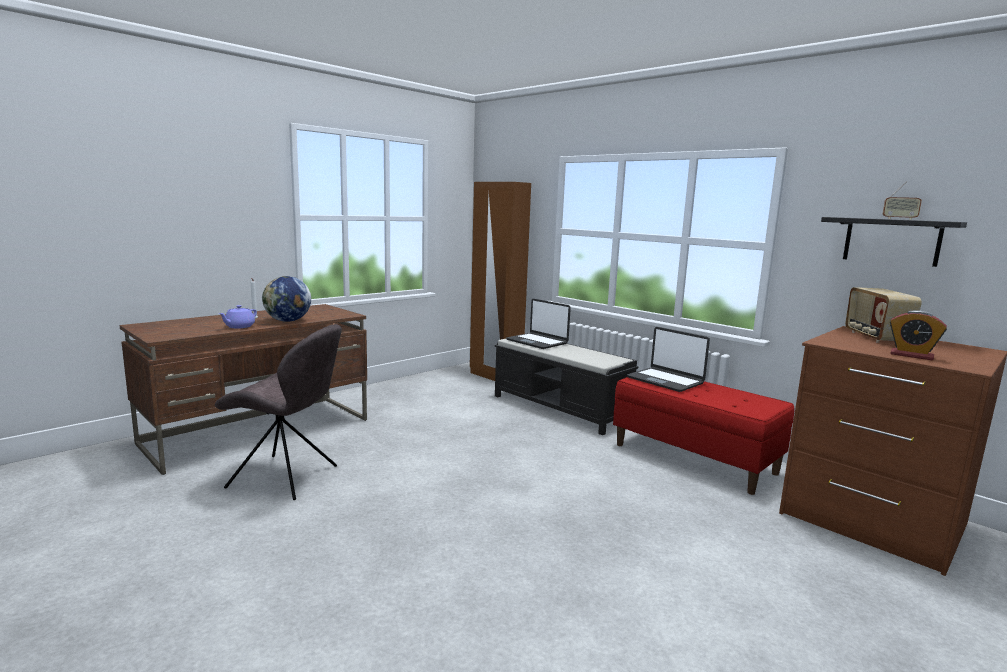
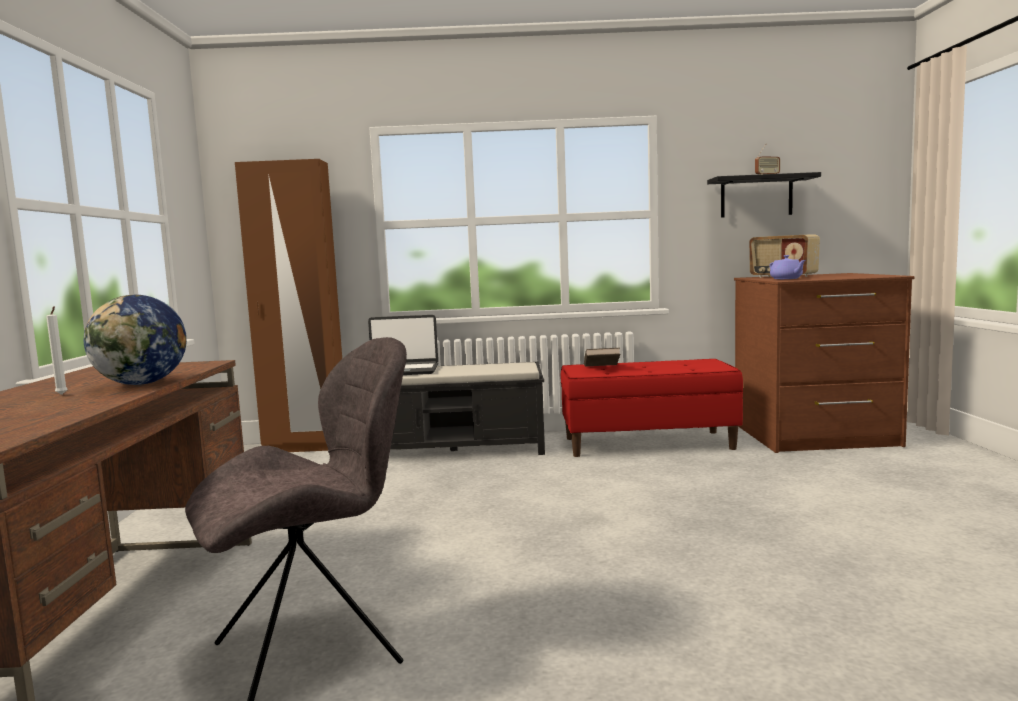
camera: 45 degrees left, 5 degrees down
purple teapot [218,305,257,328] -> purple teapot moved to [769,255,806,279]
laptop [627,327,710,392] -> brown book [584,348,620,367]
alarm clock [890,310,947,360] -> none

